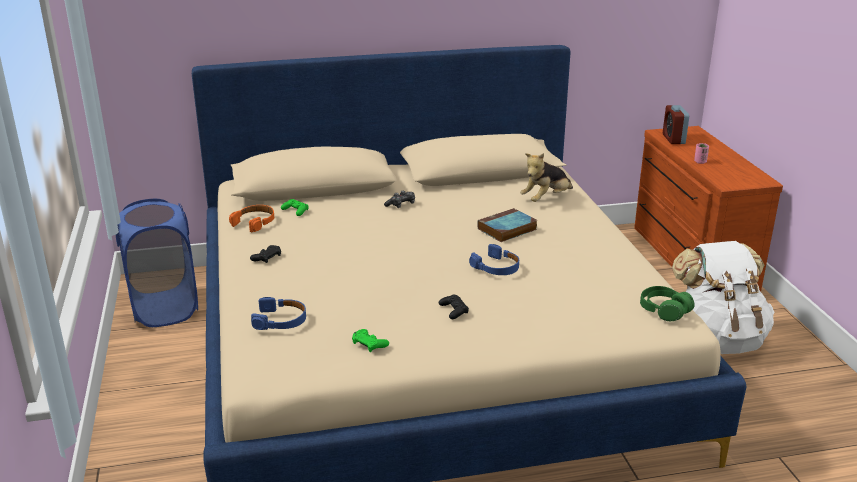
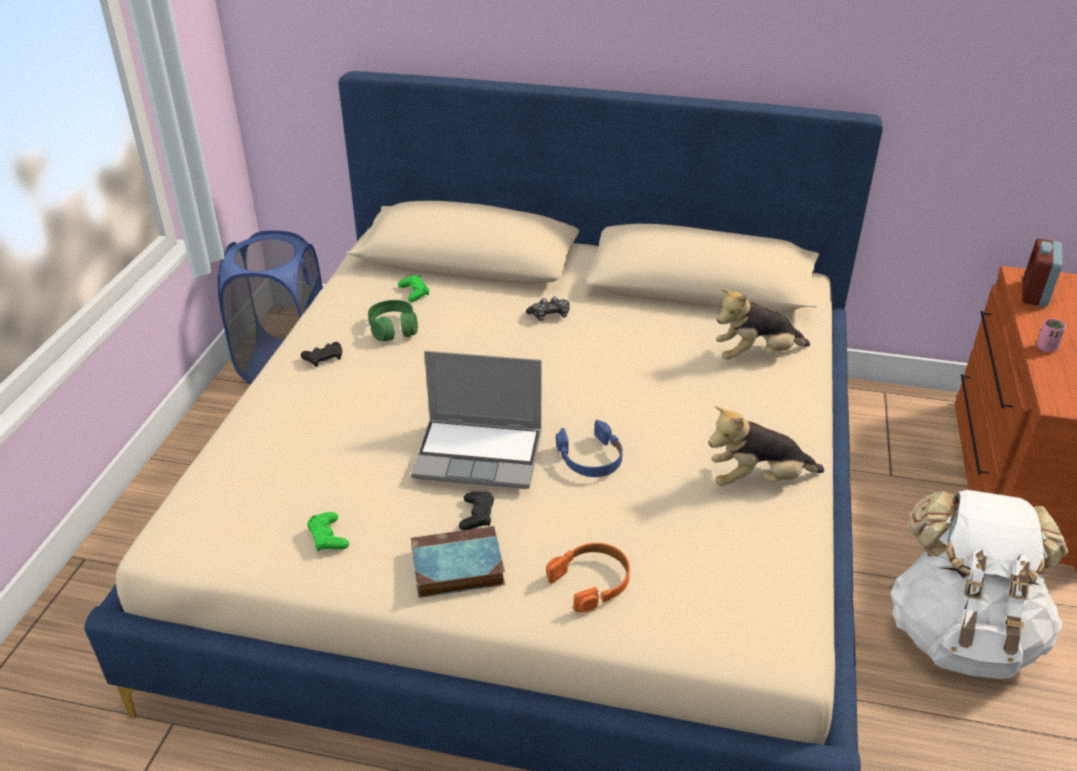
camera: 25 degrees right, 10 degrees up
orange headphones [229,205,274,232] -> orange headphones moved to [546,543,630,613]
blue headphones [251,297,306,330] -> none
book [478,208,537,242] -> book moved to [411,526,505,598]
green headphones [640,286,694,321] -> green headphones moved to [368,300,418,341]
none -> laptop [411,351,542,489]
none -> plush toy [709,406,824,486]

